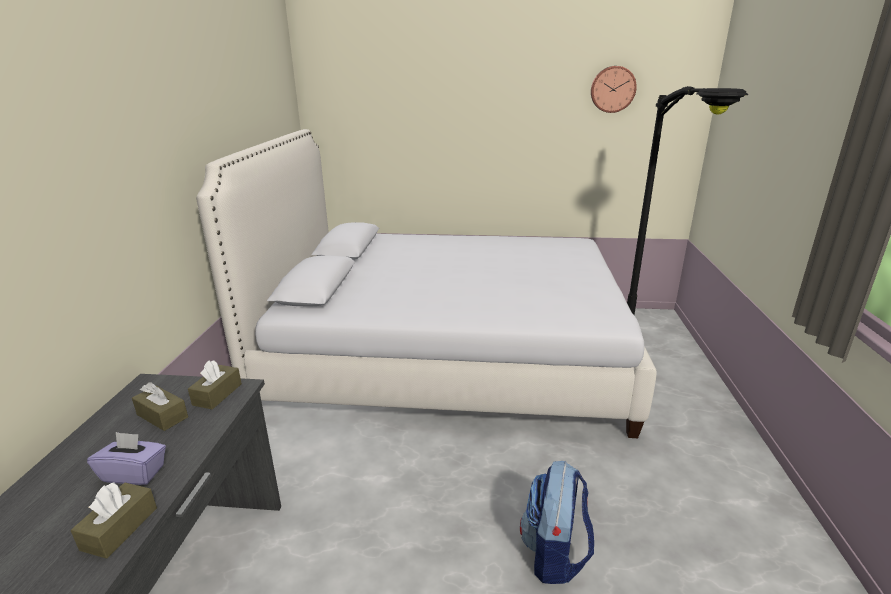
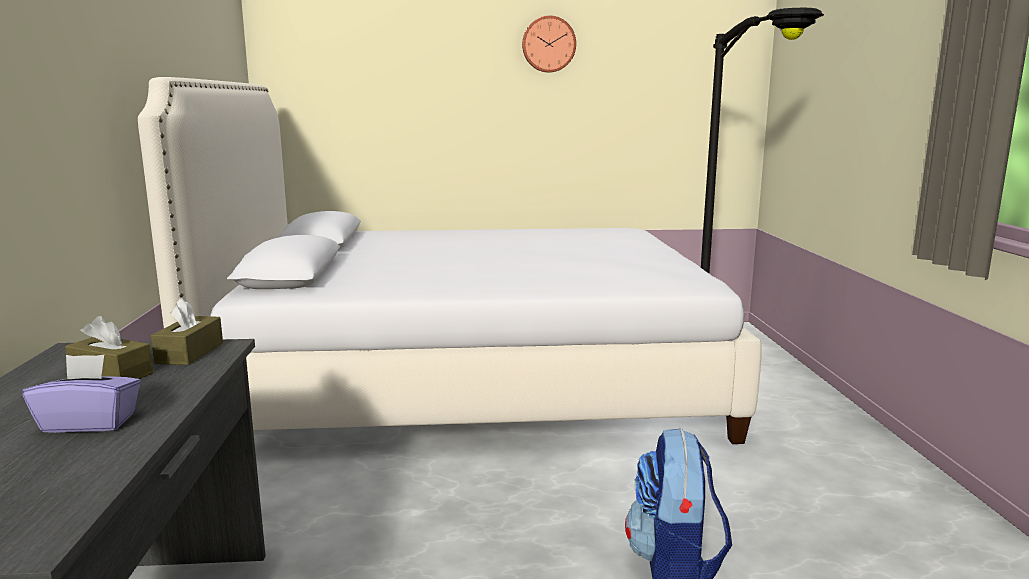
camera: 10 degrees left, 10 degrees down
brown tissue box [71,482,157,559] -> none
wall clock [591,66,637,113] -> wall clock moved to [522,16,576,72]

